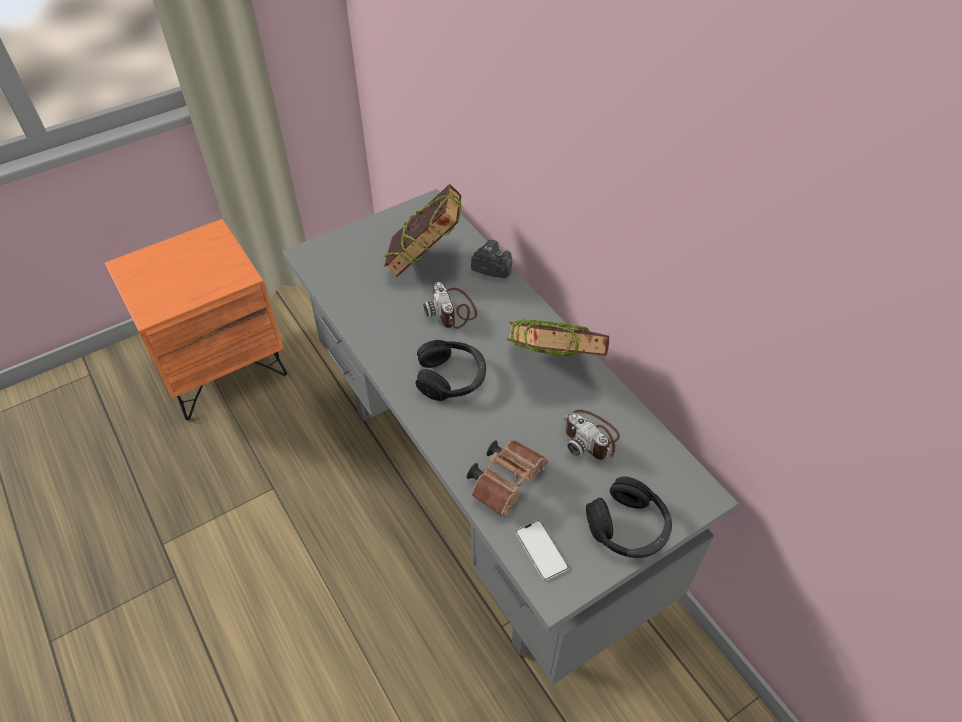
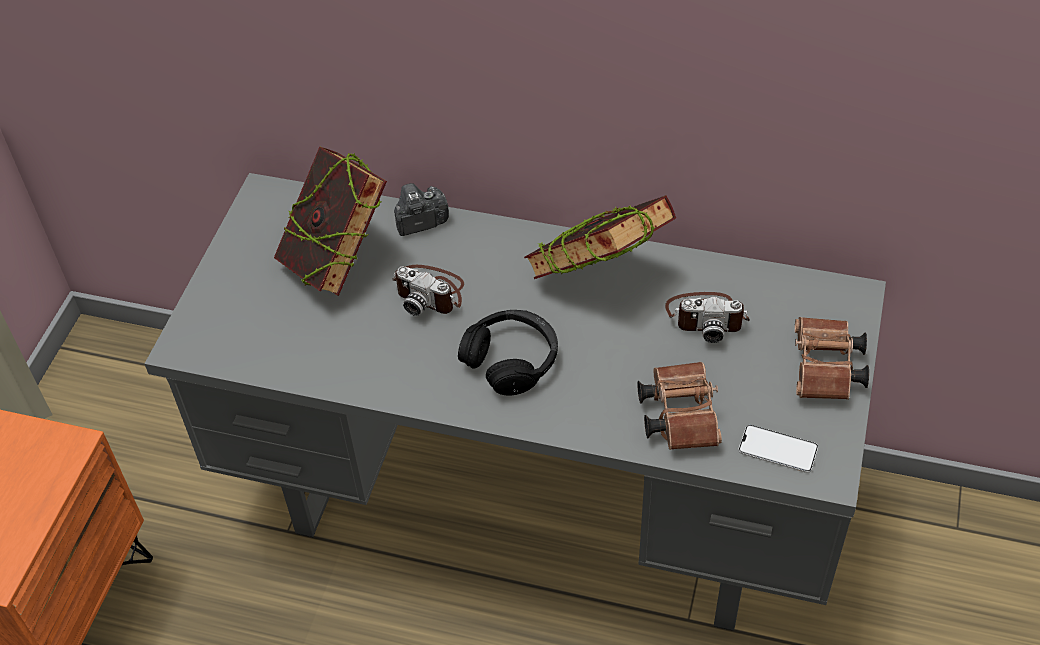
camera: 40 degrees left, 0 degrees up
black headphones [586,476,672,558] -> brown binoculars [795,317,869,400]

